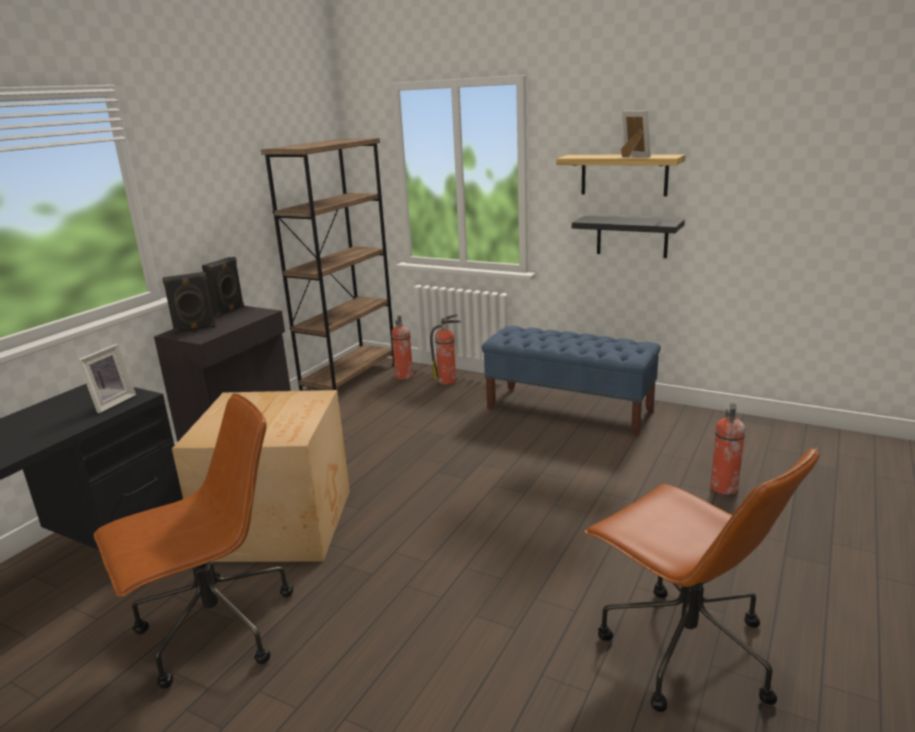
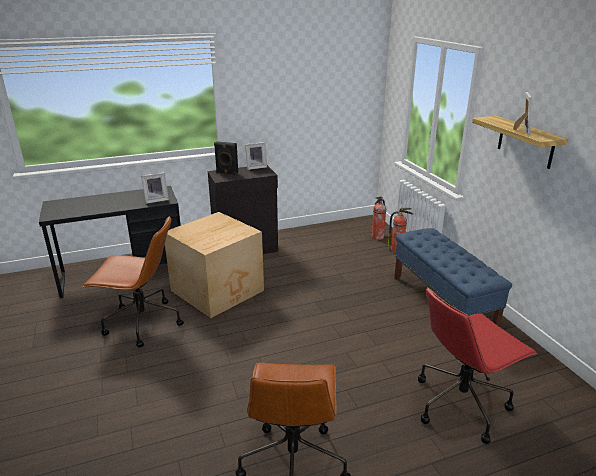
camera: 40 degrees right, 5 degrees up
black speaker [202,257,244,317] -> picture frame [245,142,267,170]
brown bookcase [261,138,394,391] -> none
black shelf [572,216,685,258] -> none
fire extinguisher [711,403,745,495] -> red office chair [418,287,537,444]

